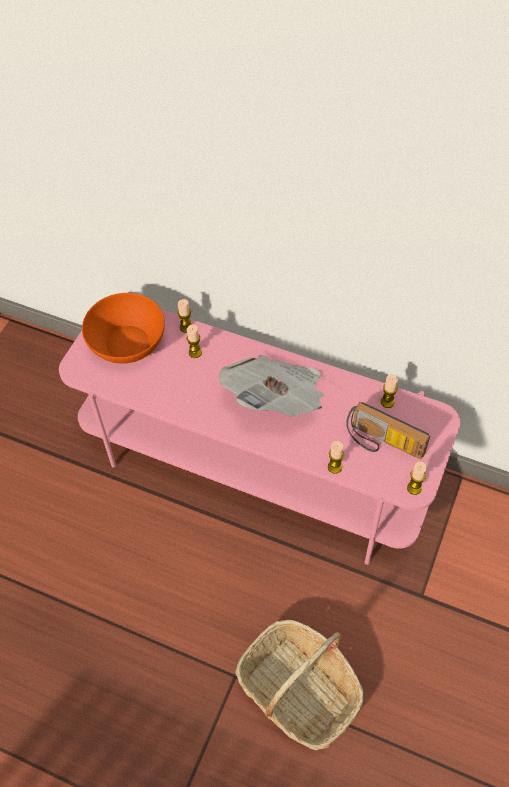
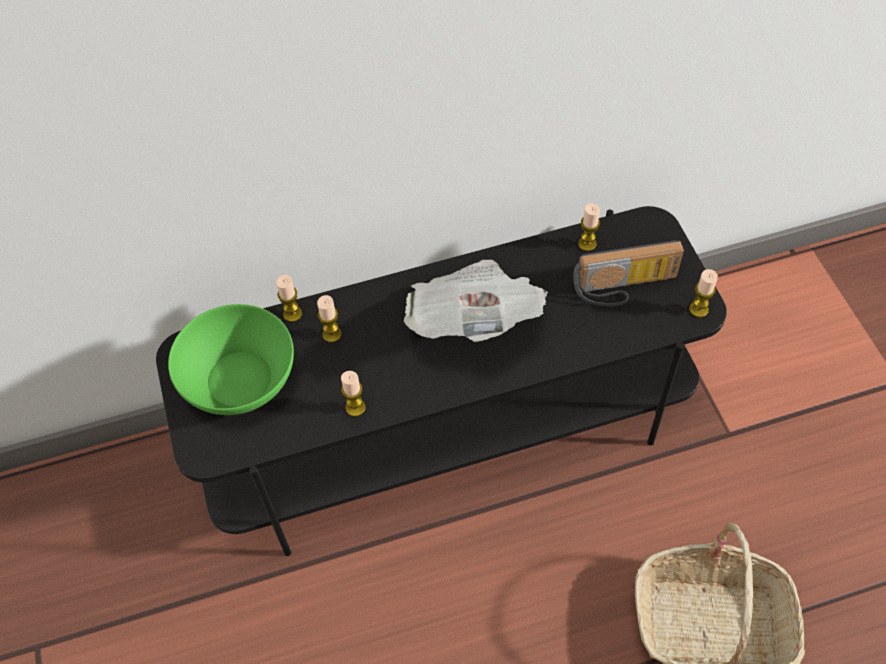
camera: 40 degrees left, 0 degrees up
pink tv stand [59,309,460,565] -> black tv stand [156,206,727,556]
orange bowl [82,293,165,364] -> green bowl [168,304,294,415]
candle [328,441,344,474] -> candle moved to [341,371,366,417]

